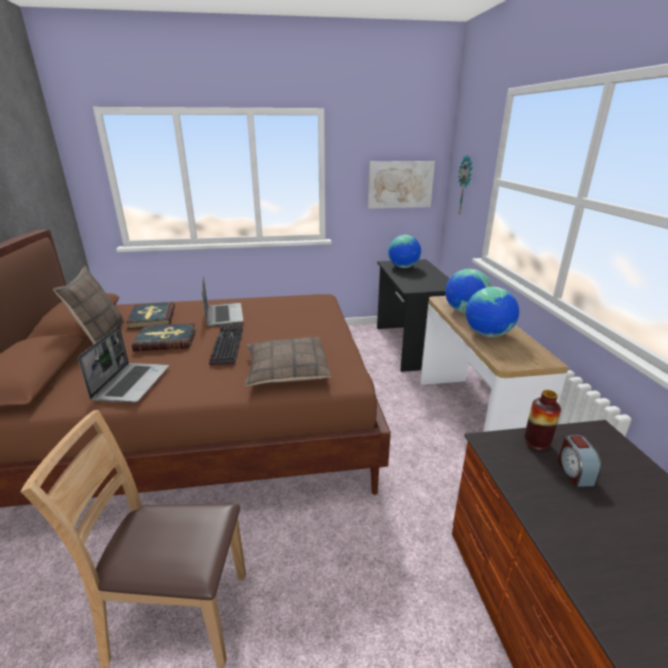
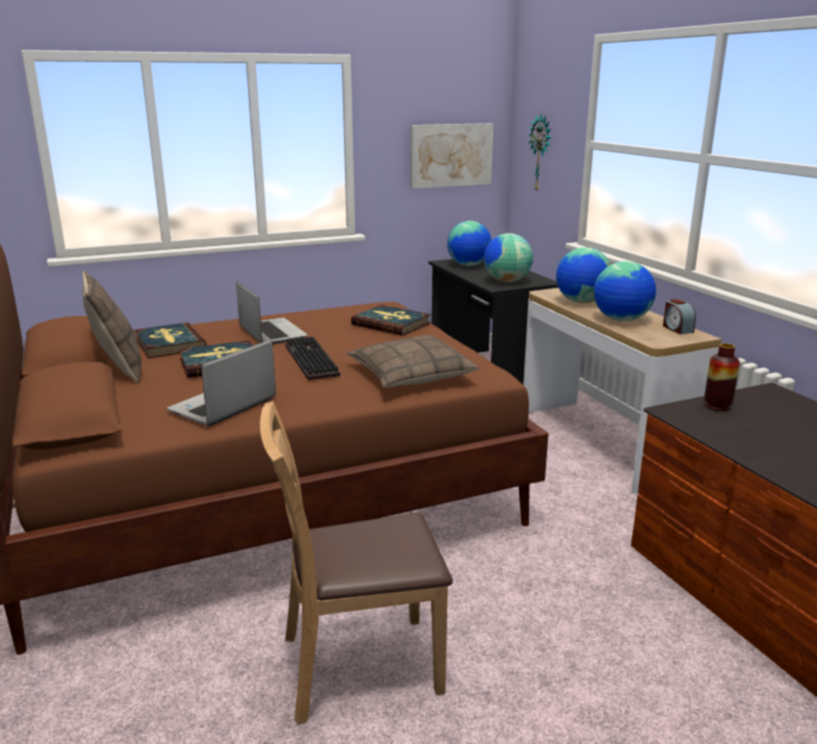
camera: 15 degrees left, 5 degrees down
laptop [78,326,169,403] -> laptop turned 135 degrees counterclockwise [167,340,276,426]
alarm clock [558,435,601,487] -> alarm clock moved to [663,299,696,334]
none -> book [351,305,431,336]
none -> globe [484,233,533,282]

